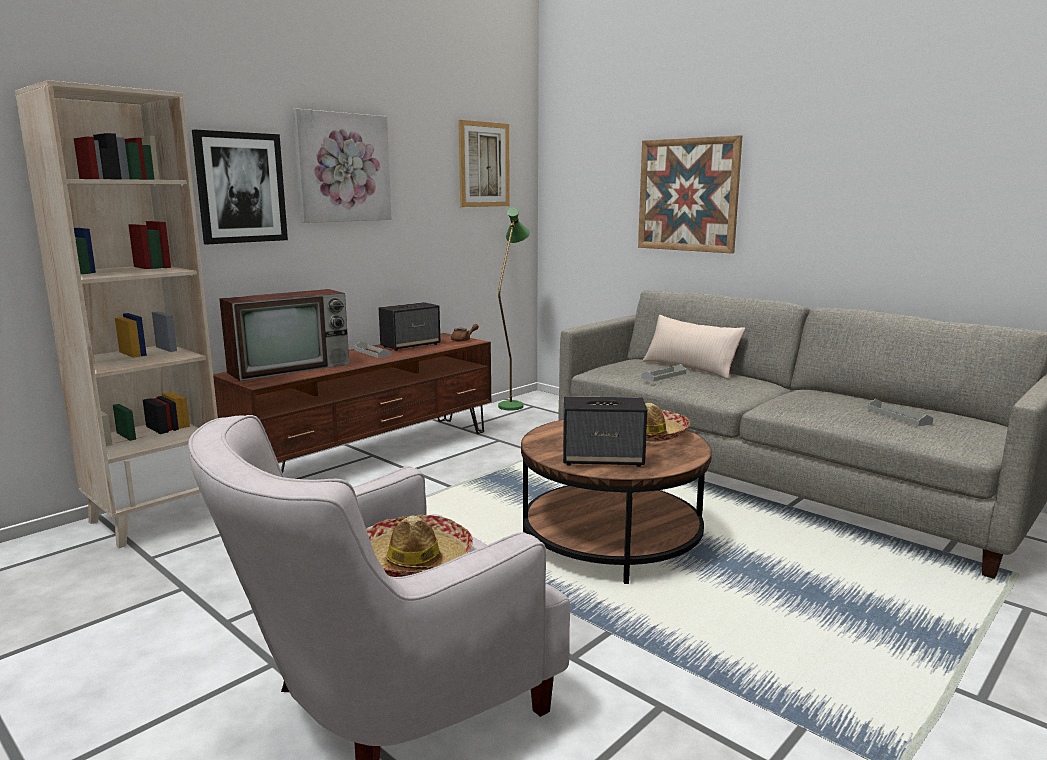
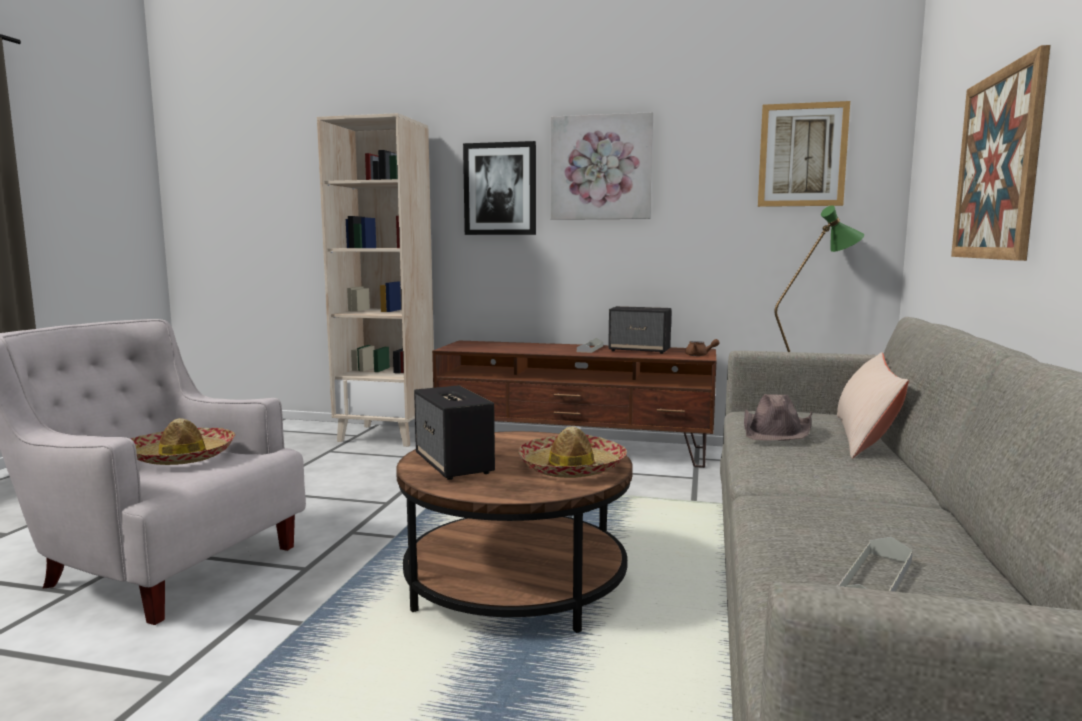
camera: 60 degrees right, 5 degrees down
television [219,289,349,381] -> none
grey tray [641,364,686,382] -> brown hat [744,394,812,441]

